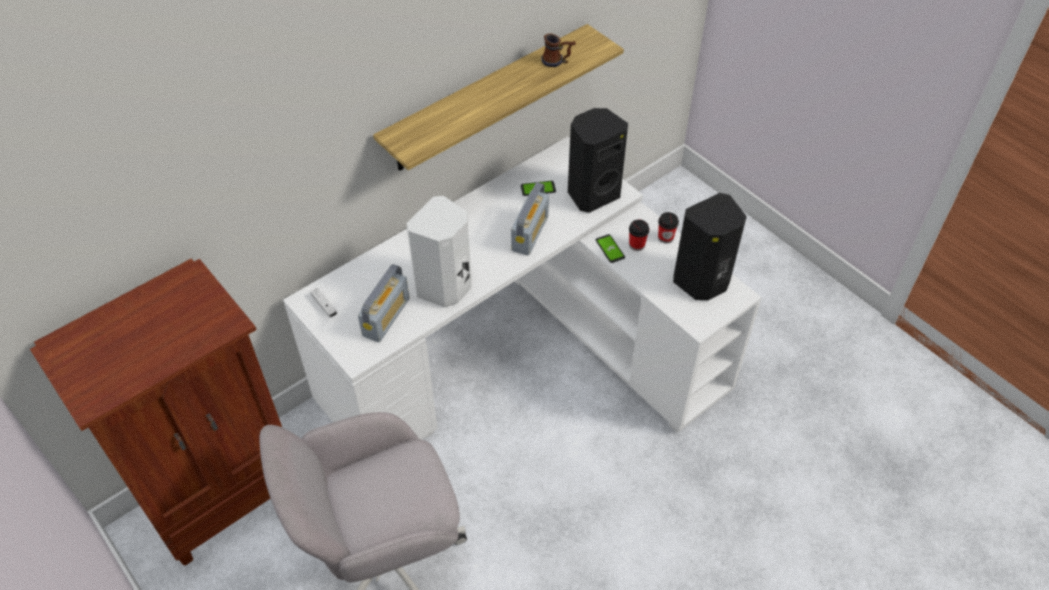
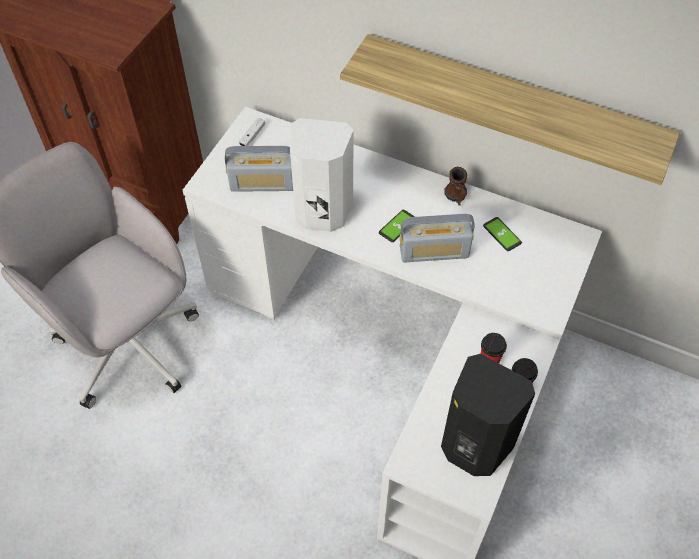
camera: 65 degrees right, 5 degrees up
mug [541,33,576,67] -> mug moved to [444,167,467,205]
black speaker [568,108,628,213] -> none
phone [596,234,625,263] -> phone moved to [379,210,415,242]

